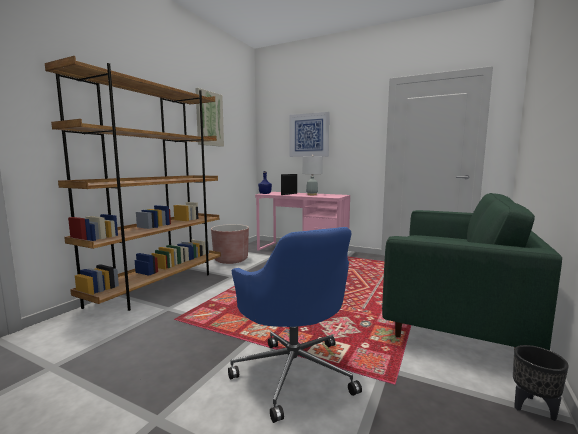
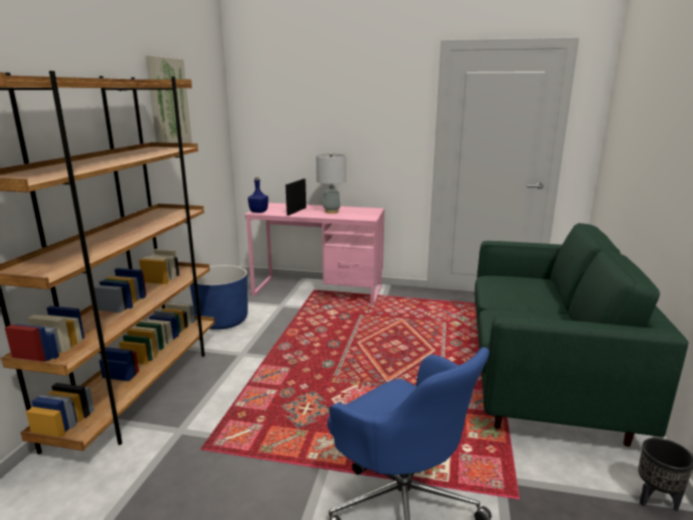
camera: 15 degrees left, 10 degrees up
brown planter [211,224,249,264] -> blue planter [190,265,248,330]
picture [290,112,329,157] -> none

